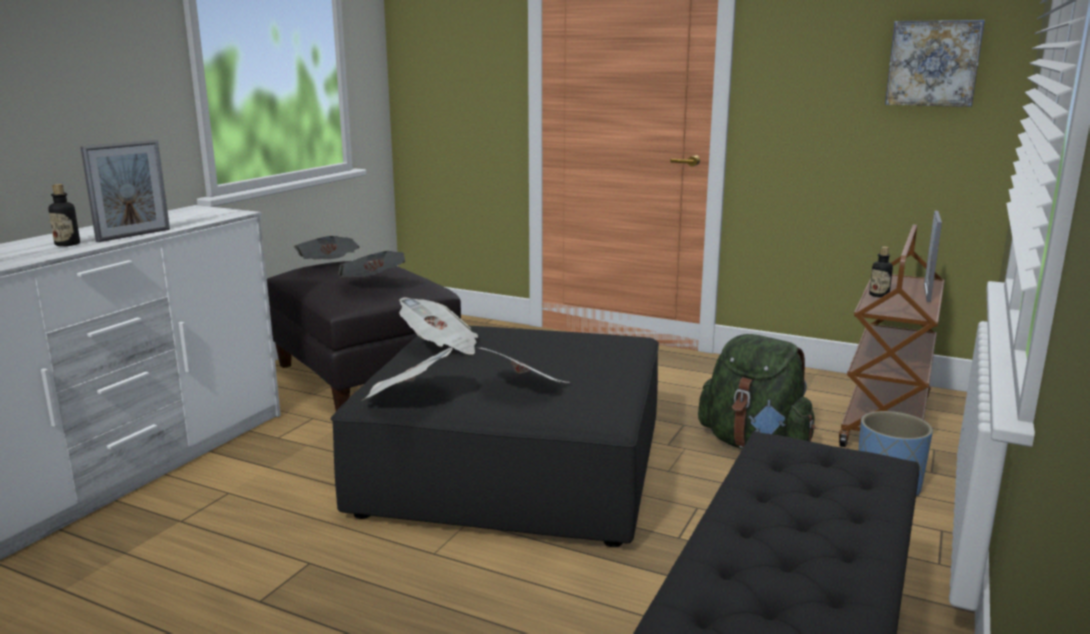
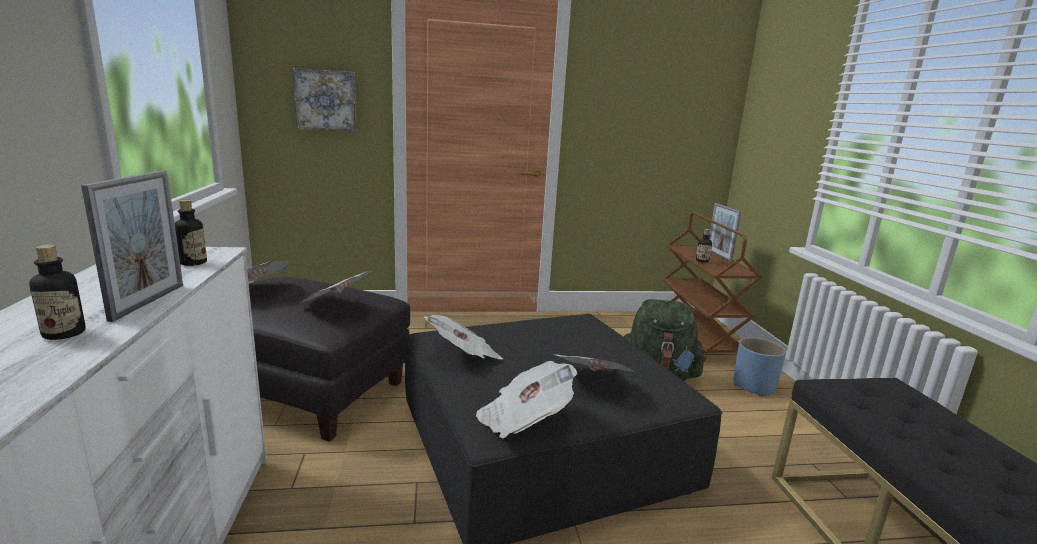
camera: 35 degrees left, 0 degrees up
picture [885,20,985,107] -> picture moved to [293,68,357,132]
none -> bottle [175,200,207,266]

